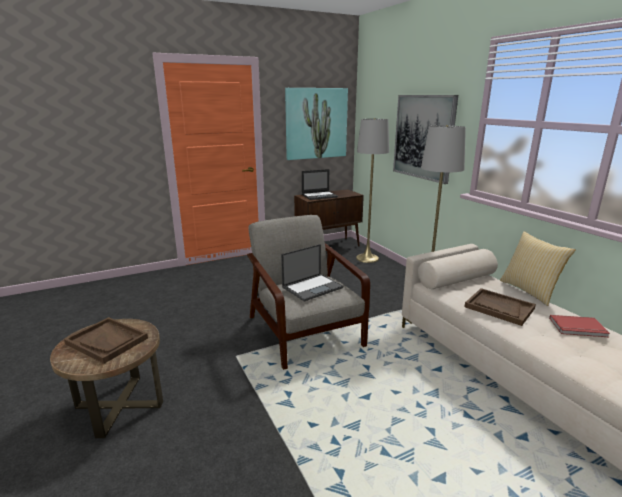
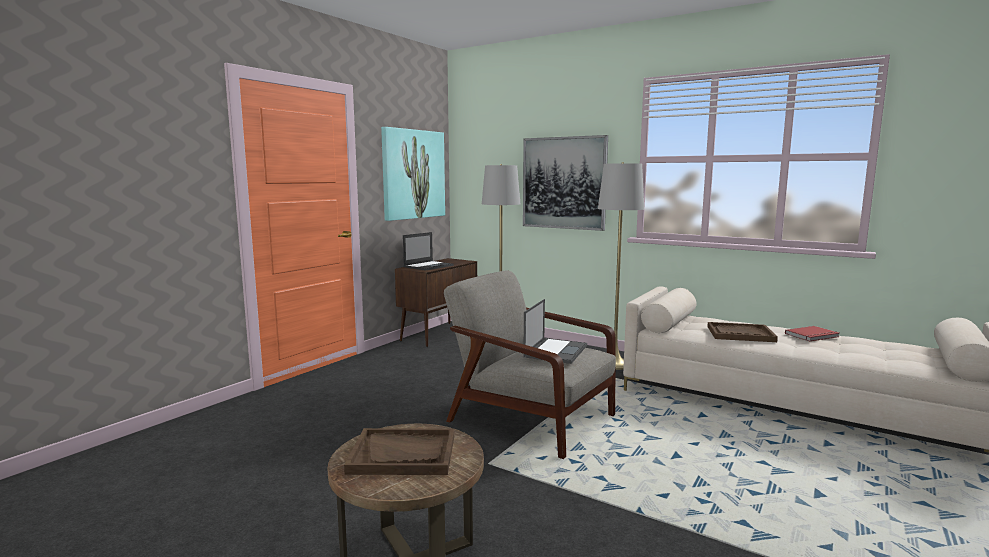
camera: 30 degrees left, 10 degrees down
pillow [500,231,576,306] -> none

